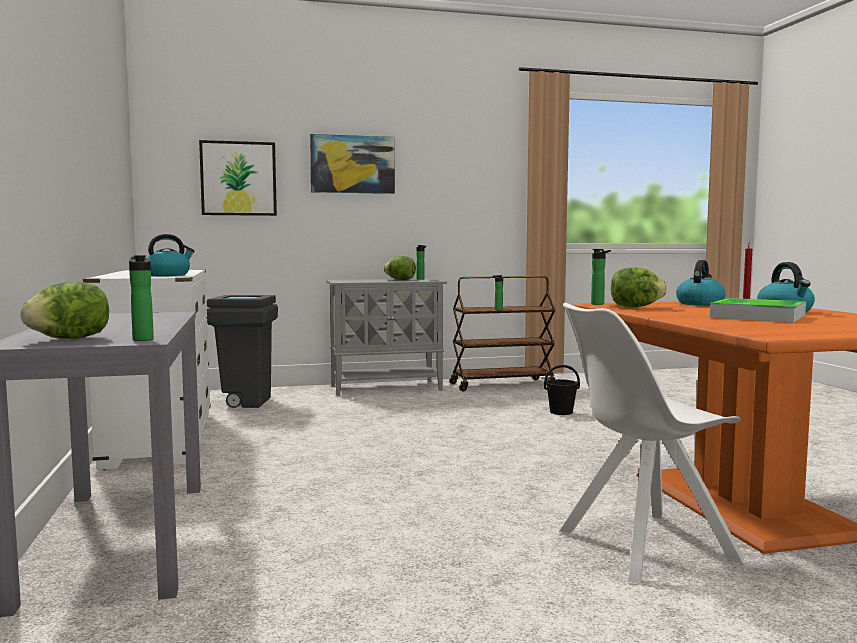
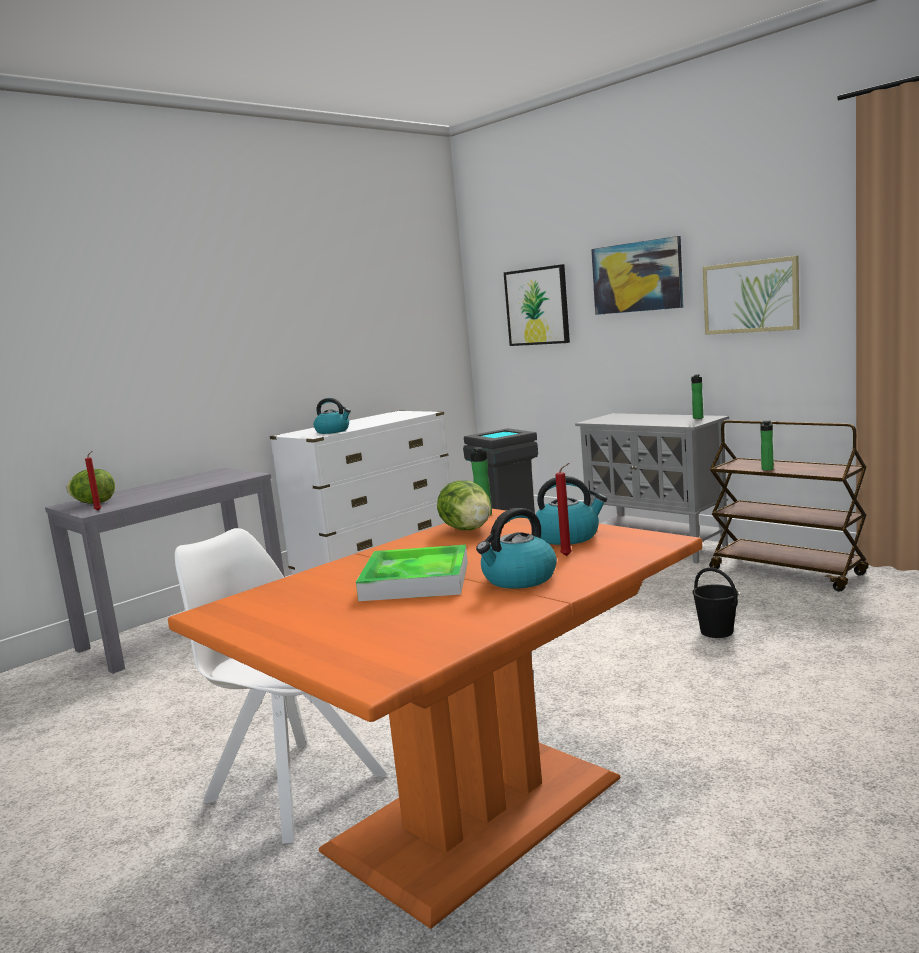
camera: 60 degrees right, 5 degrees up
bottle [129,255,154,341] -> red candle [85,451,101,511]
lettuce [384,256,416,280] -> none
none -> picture [703,256,800,335]

